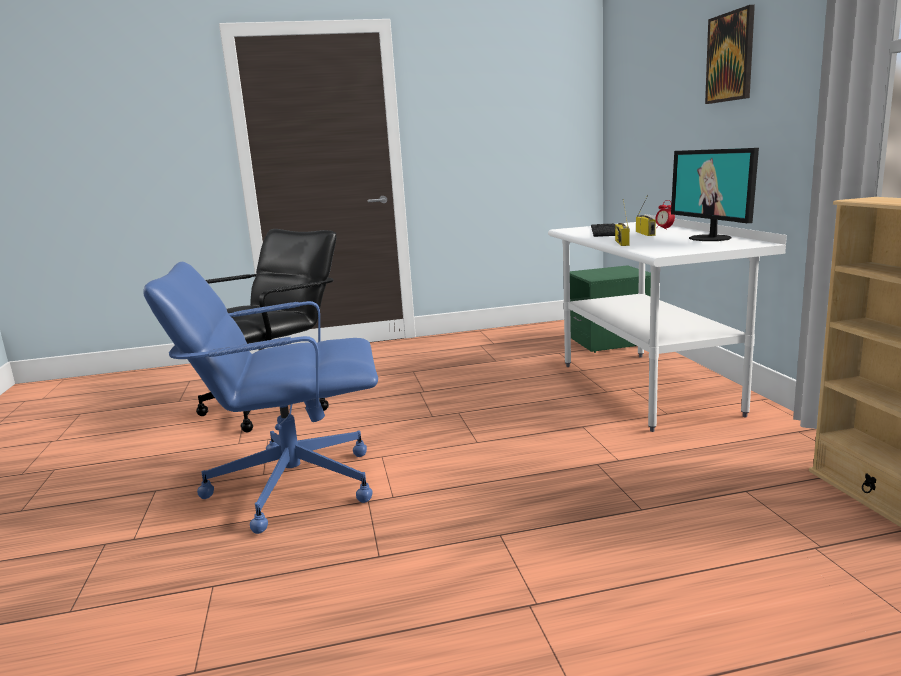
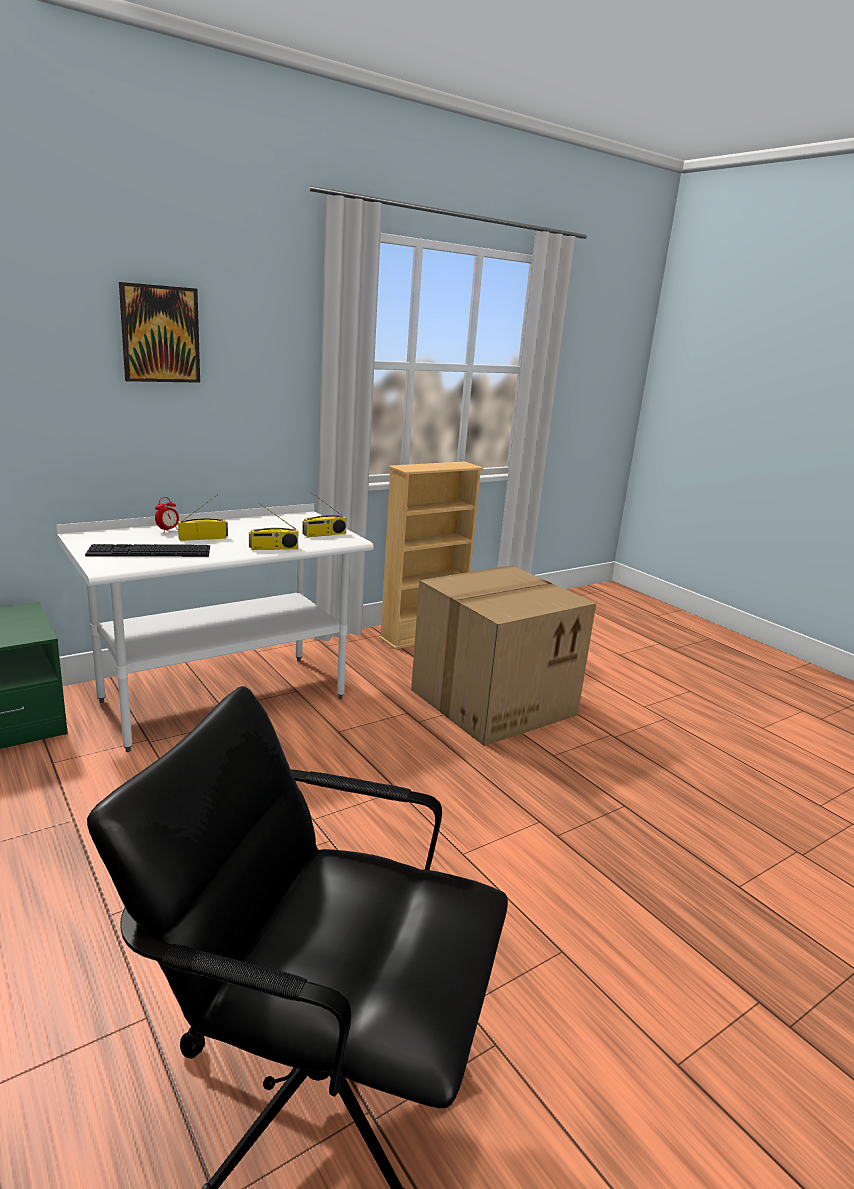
camera: 115 degrees left, 5 degrees up
blue office chair [143,262,378,534] -> none
monitor [671,148,759,241] -> none
none -> radio [302,493,347,537]
none -> cardboard box [411,565,596,746]

